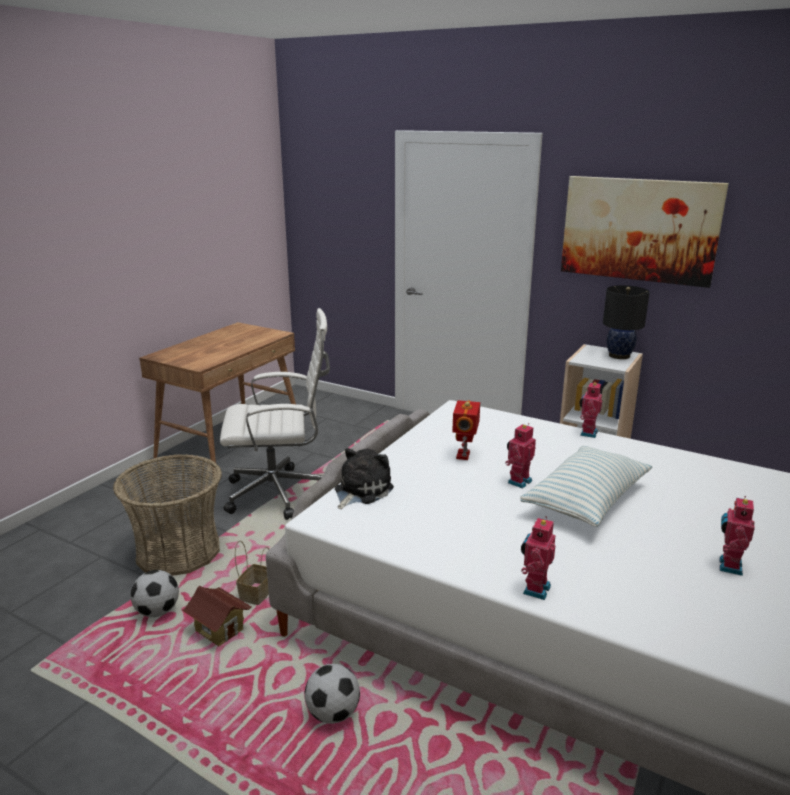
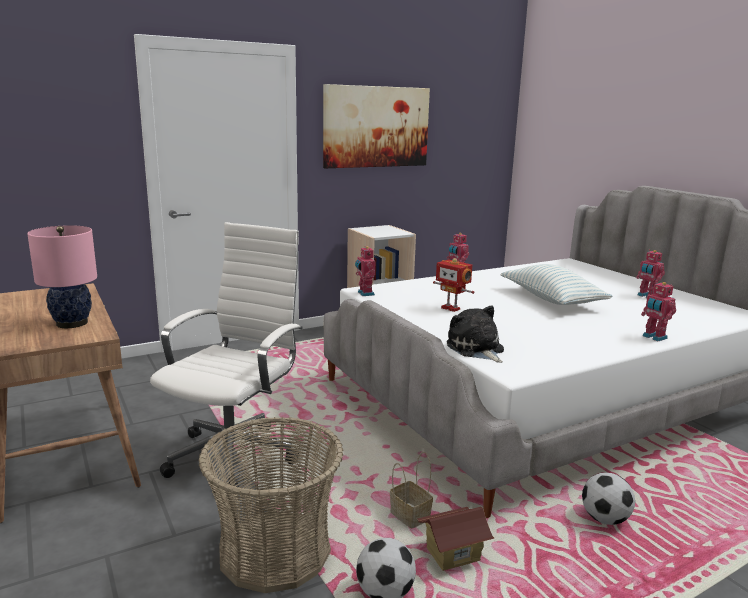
camera: 60 degrees left, 5 degrees down
toy robot [505,423,536,489] -> toy robot moved to [355,246,375,296]
black table lamp [603,285,650,359] -> none
none -> pink table lamp [27,225,97,328]

